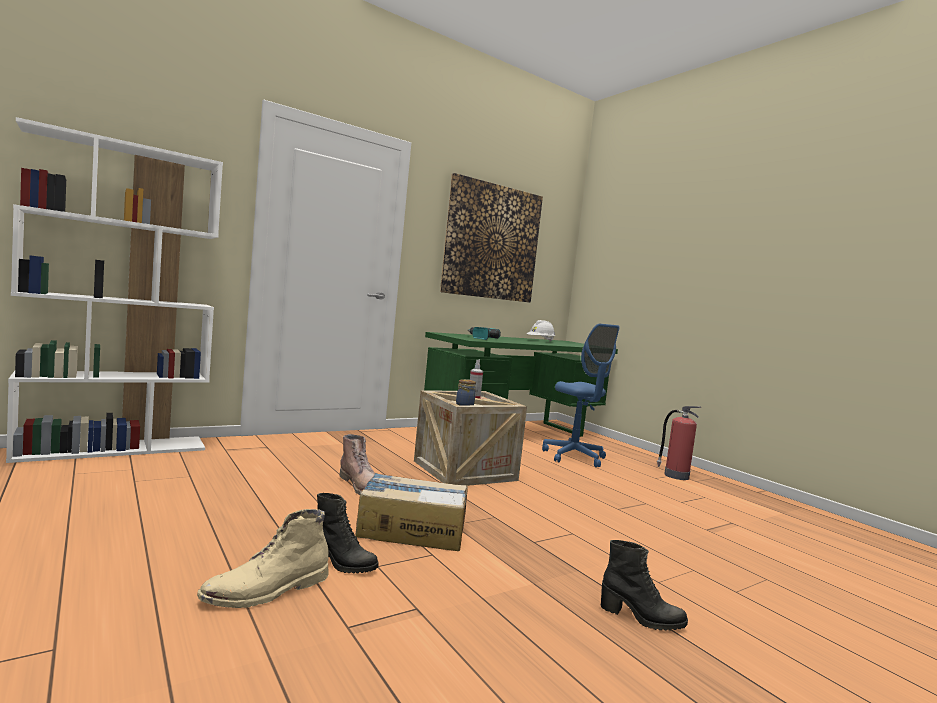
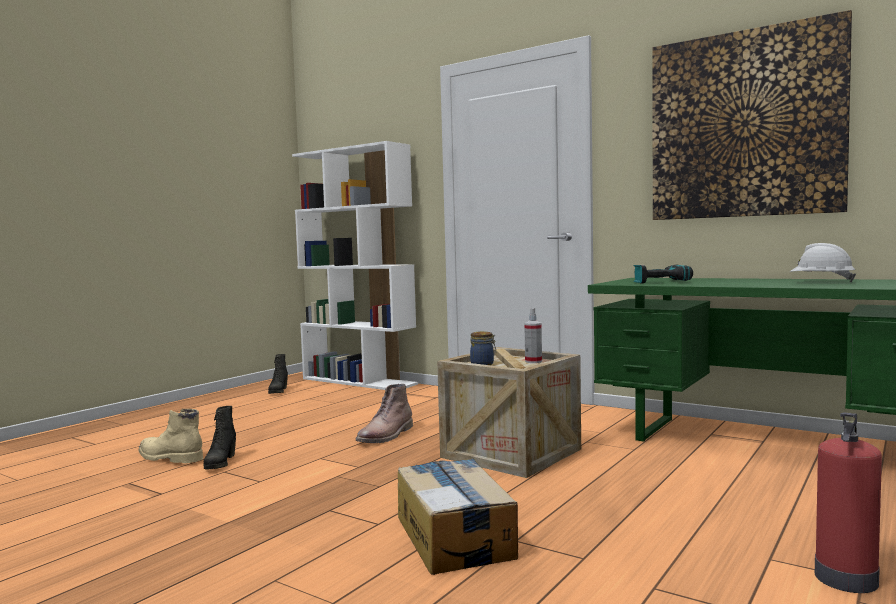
camera: 70 degrees right, 0 degrees up
cardboard box [355,473,468,551] -> cardboard box moved to [398,458,518,575]
blue office chair [542,324,620,467] -> none
black boot [601,540,688,630] -> black boot moved to [268,354,288,394]

